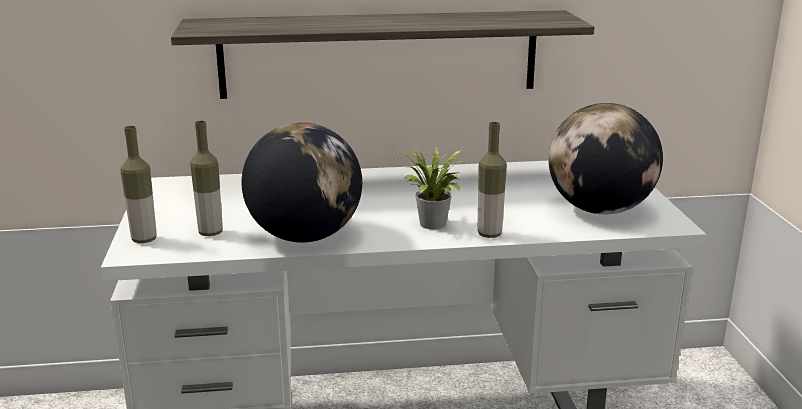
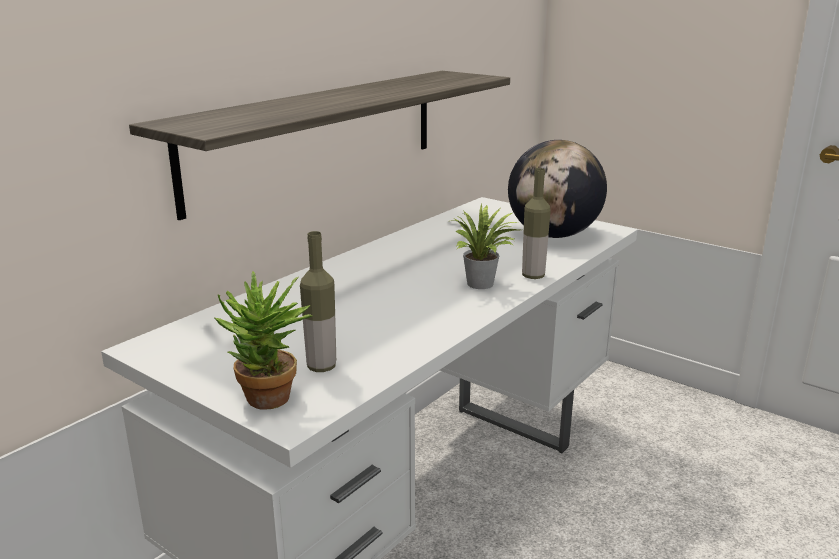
camera: 45 degrees left, 0 degrees up
bottle [120,126,157,243] -> potted plant [215,271,313,410]
globe [242,122,362,242] -> none

